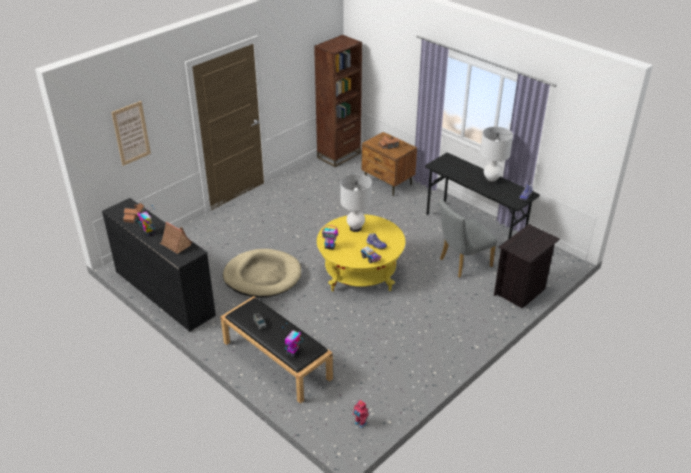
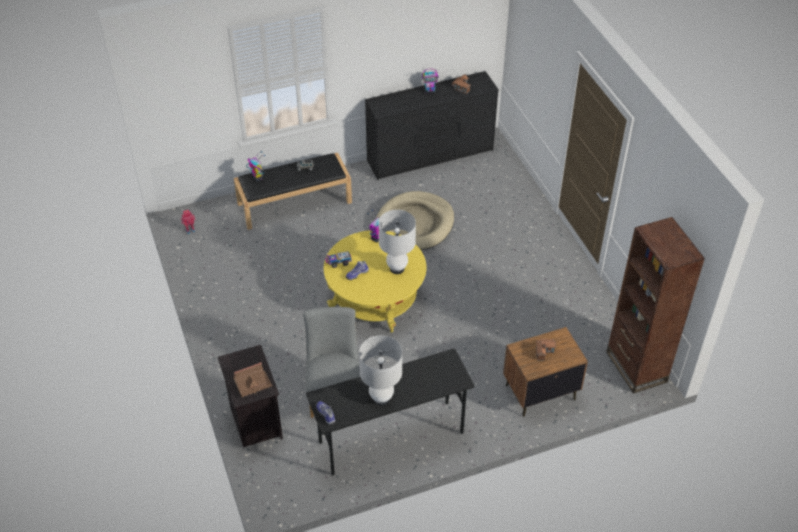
camera: 115 degrees right, 10 degrees up
picture [111,101,151,166] -> none
toy house [160,222,192,254] -> toy house moved to [233,362,272,397]

